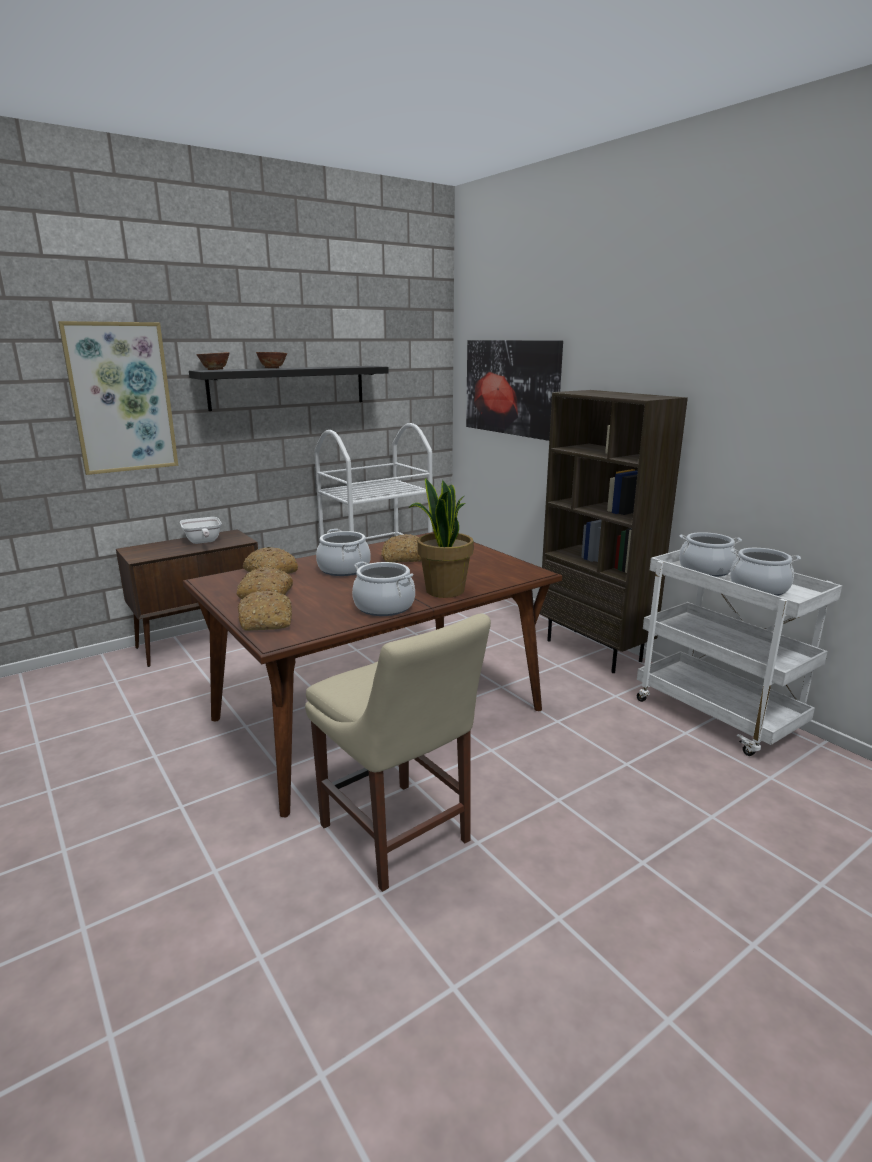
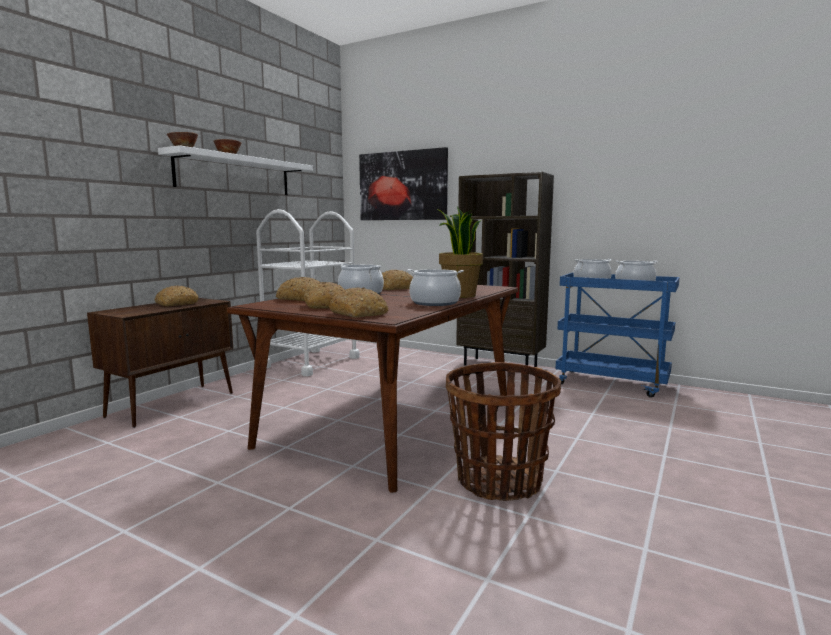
camera: 25 degrees left, 10 degrees down
picture [58,321,178,475] -> none
frying pan [180,517,222,544] -> bread [155,286,198,306]
black shelf [189,366,389,411] -> white shelf [158,145,313,195]
beige chair [305,613,491,892] -> basket [446,362,561,501]
white cart [637,550,842,756] -> blue cart [556,272,680,398]

